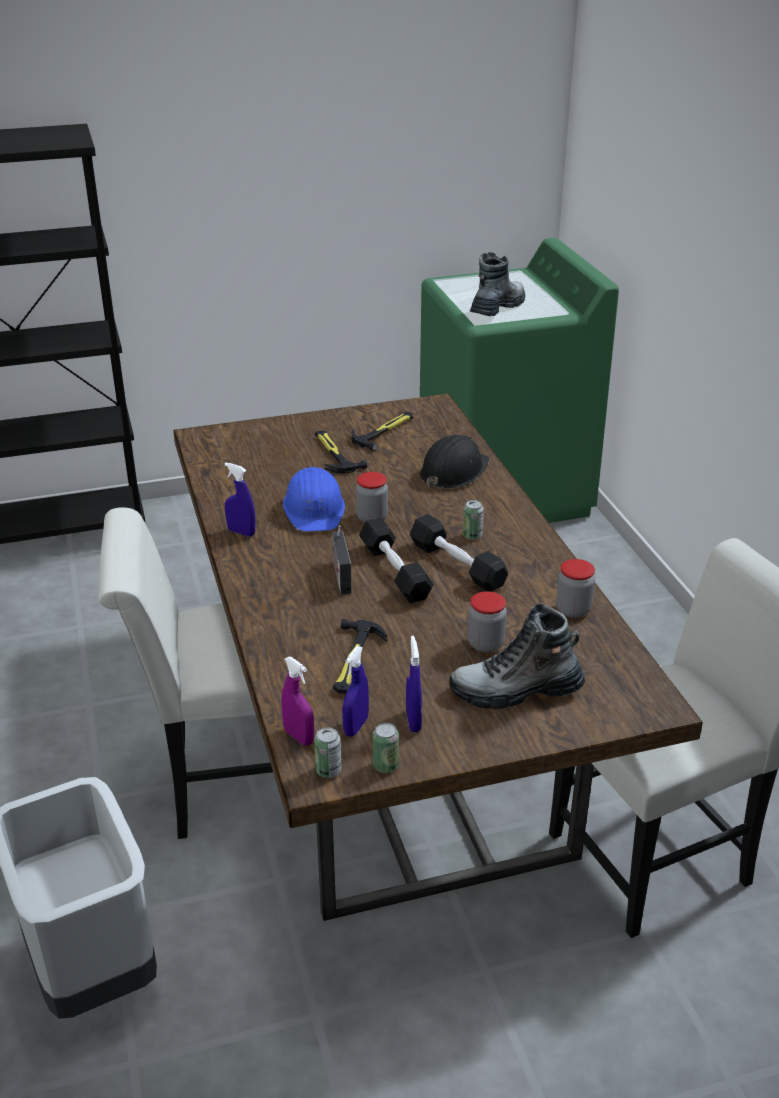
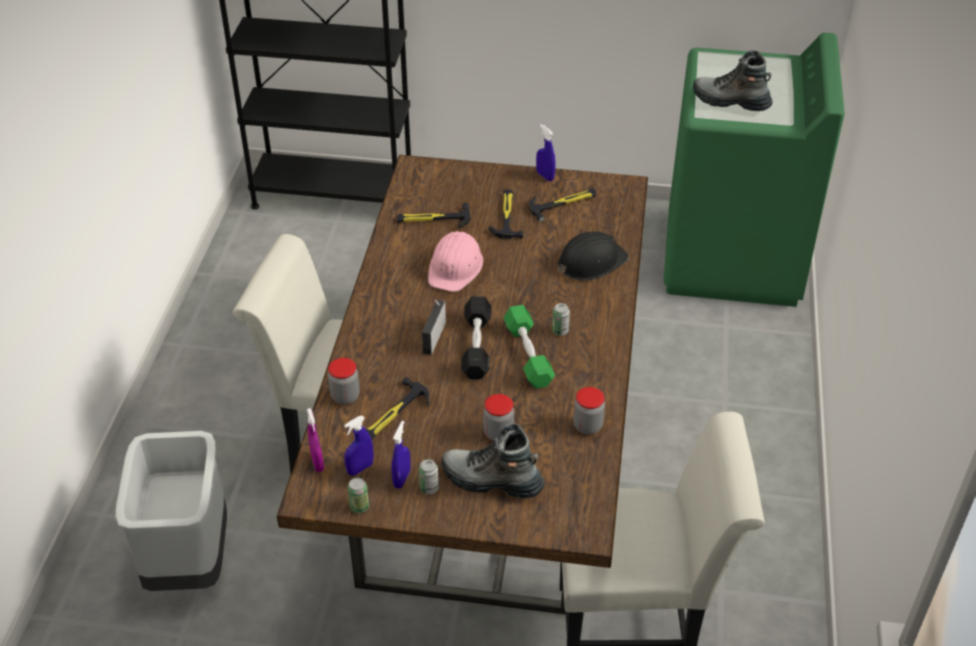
camera: 25 degrees right, 10 degrees up
blue spray bottle [224,462,256,537] -> blue spray bottle moved to [536,124,555,181]
blue hard hat [283,467,345,532] -> pink hard hat [428,231,483,292]
can [314,727,341,778] -> can moved to [419,459,439,495]
jar [356,472,388,523] -> jar moved to [328,358,360,405]
black dumbbell [410,514,508,592] -> green dumbbell [504,305,555,388]
boot [470,252,525,316] -> boot turned 120 degrees counterclockwise [693,50,773,111]
none -> hammer [397,203,470,229]

